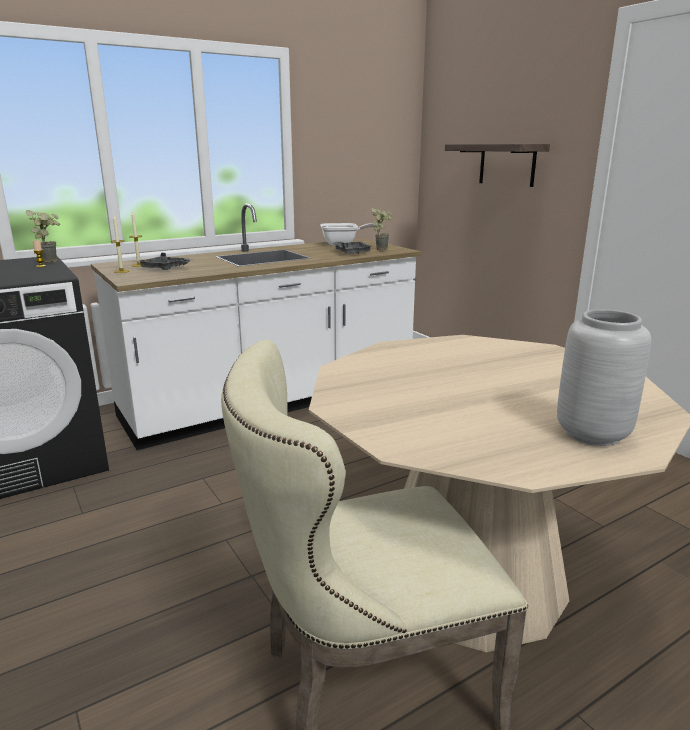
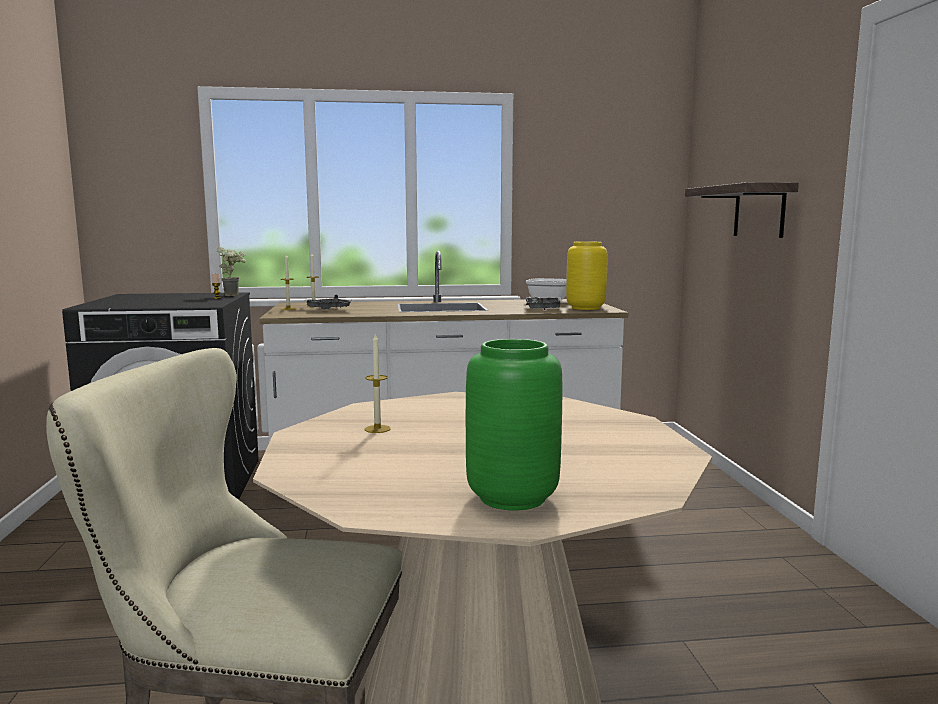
camera: 25 degrees right, 10 degrees down
potted plant [371,208,392,250] -> yellow vase [566,241,607,310]
grey vase [557,309,651,446] -> green vase [466,339,563,511]
none -> candle [365,334,391,433]

